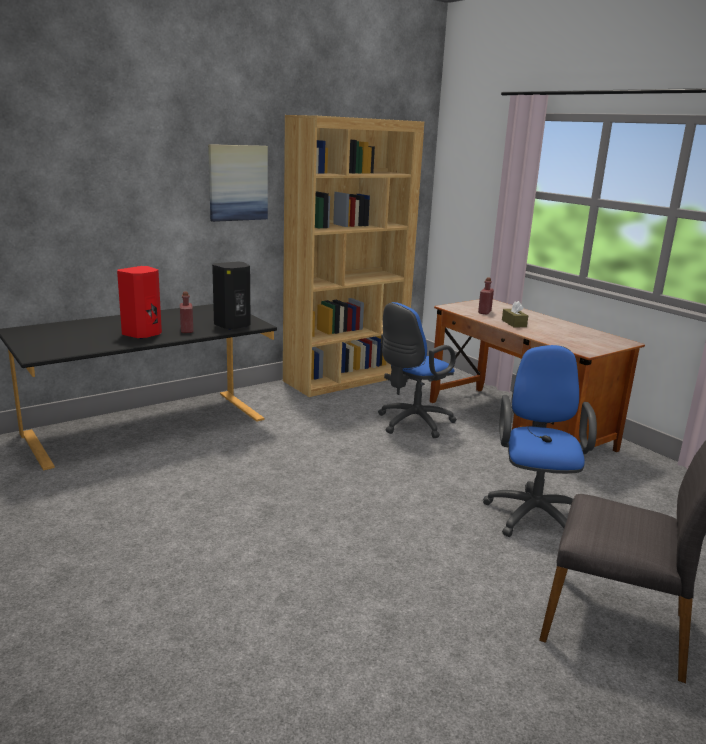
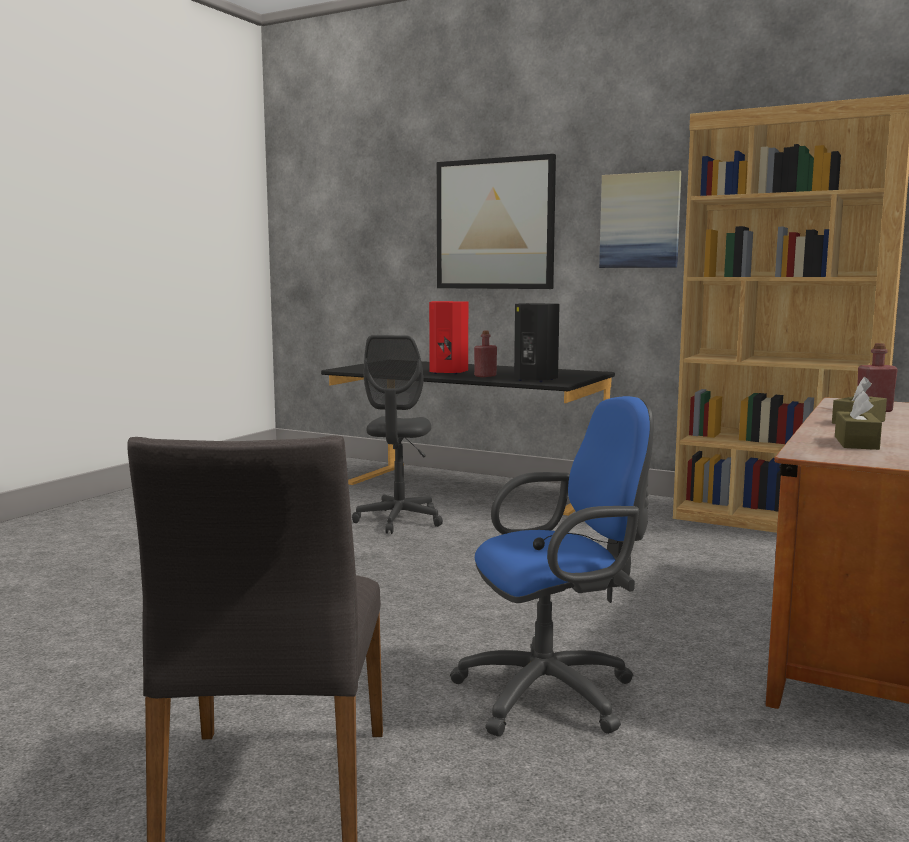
camera: 65 degrees right, 10 degrees down
blue office chair [378,302,457,438] -> none
none -> grey office chair [352,335,443,534]
none -> picture [437,154,556,289]
none -> brown tissue box [835,391,882,450]

